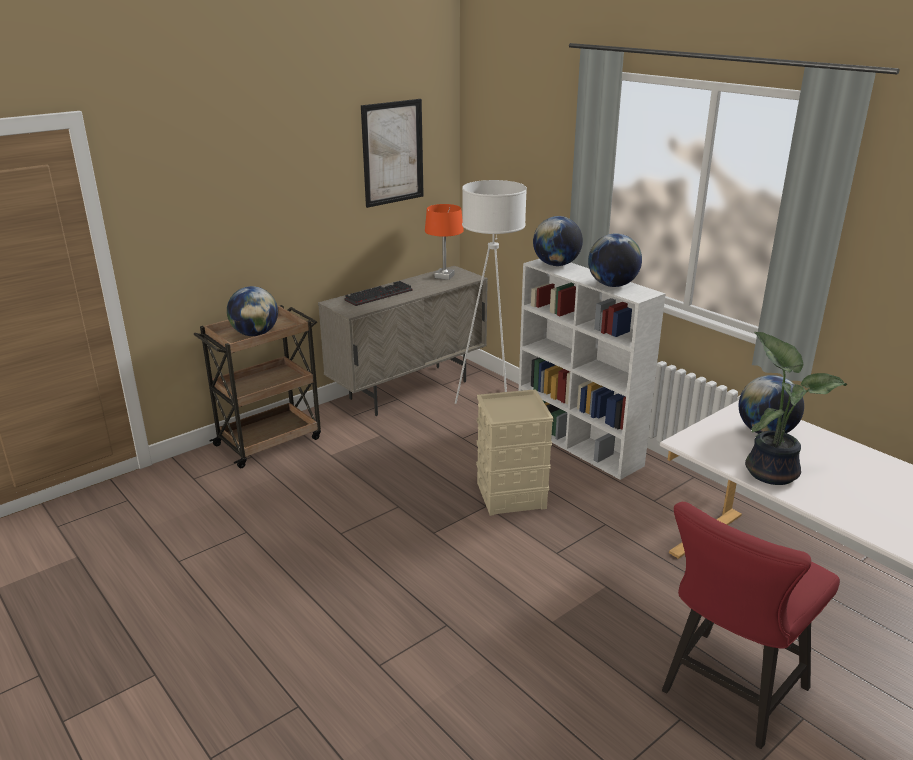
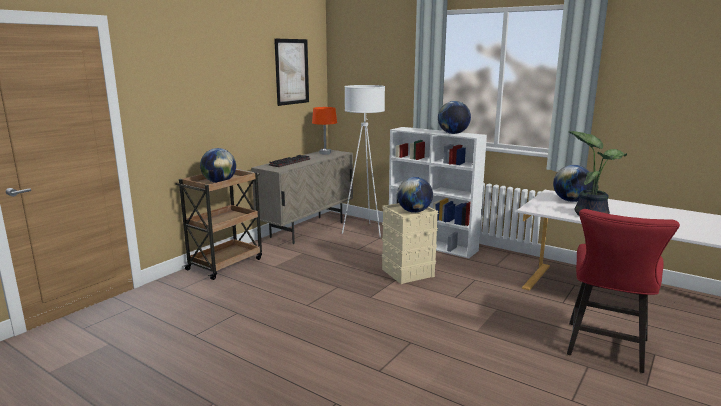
camera: 15 degrees left, 10 degrees down
globe [533,216,583,266] -> globe moved to [397,177,433,213]

